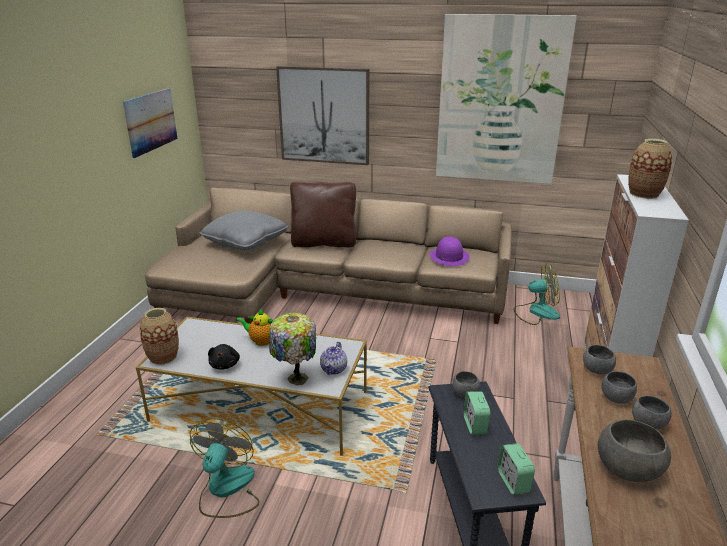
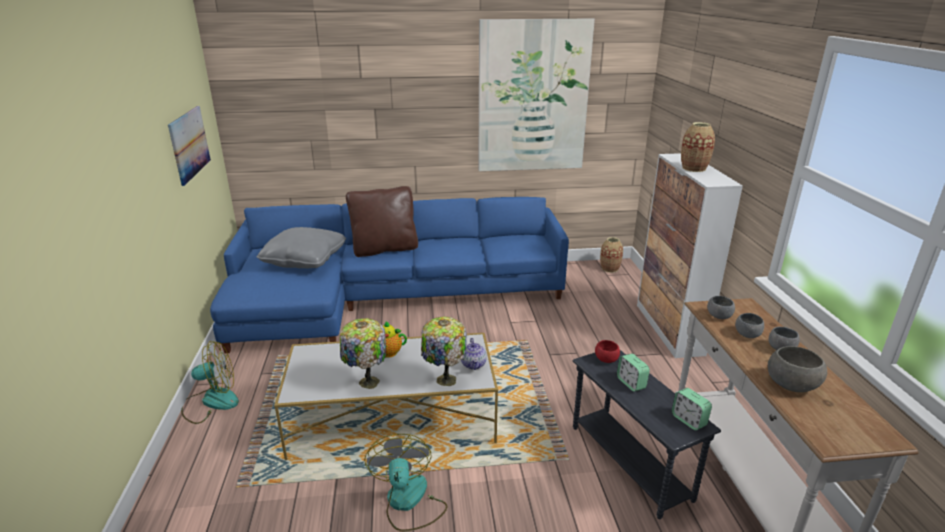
camera: 20 degrees left, 0 degrees up
vase [140,308,179,365] -> vase moved to [600,237,623,273]
beige sofa [145,187,512,324] -> blue sofa [210,197,569,354]
black plush toy [208,344,240,370] -> table lamp [340,318,386,389]
picture [276,66,369,165] -> none
purple hat [429,236,470,266] -> none
grey bowl [452,371,480,398] -> red bowl [595,340,620,363]
fan [514,263,560,325] -> fan moved to [181,341,239,424]

